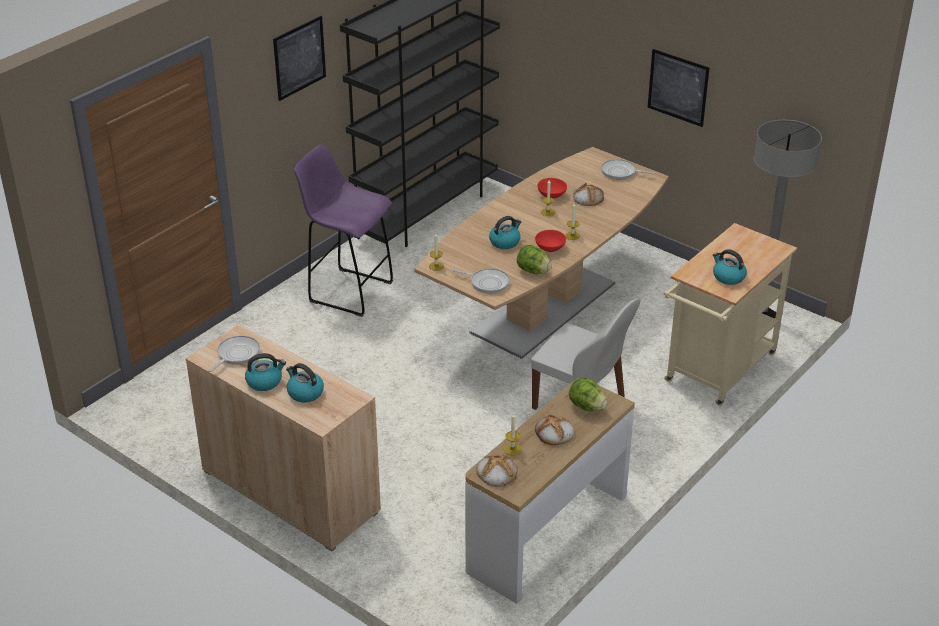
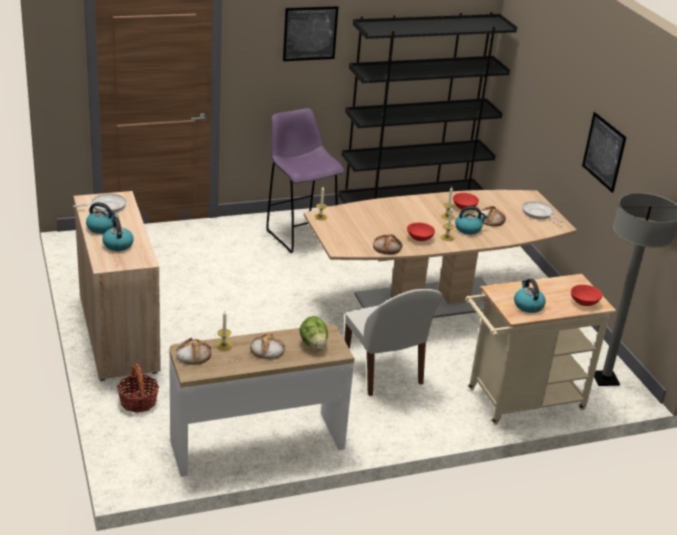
camera: 30 degrees right, 5 degrees down
frying pan [452,268,510,294] -> none
kettle [489,216,521,249] -> kettle moved to [455,206,488,235]
lettuce [517,245,552,274] -> bread [373,234,402,255]
none -> basket [117,364,159,413]
none -> red bowl [571,285,603,306]

